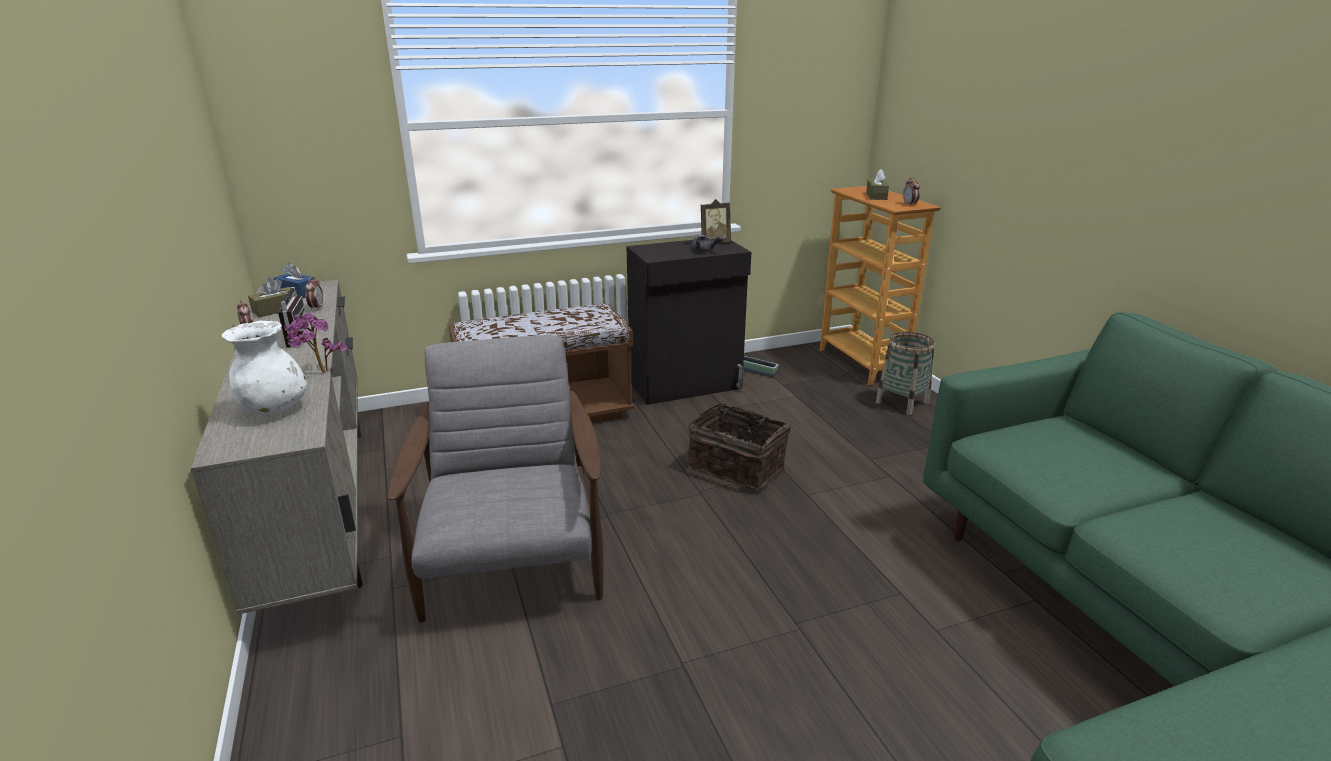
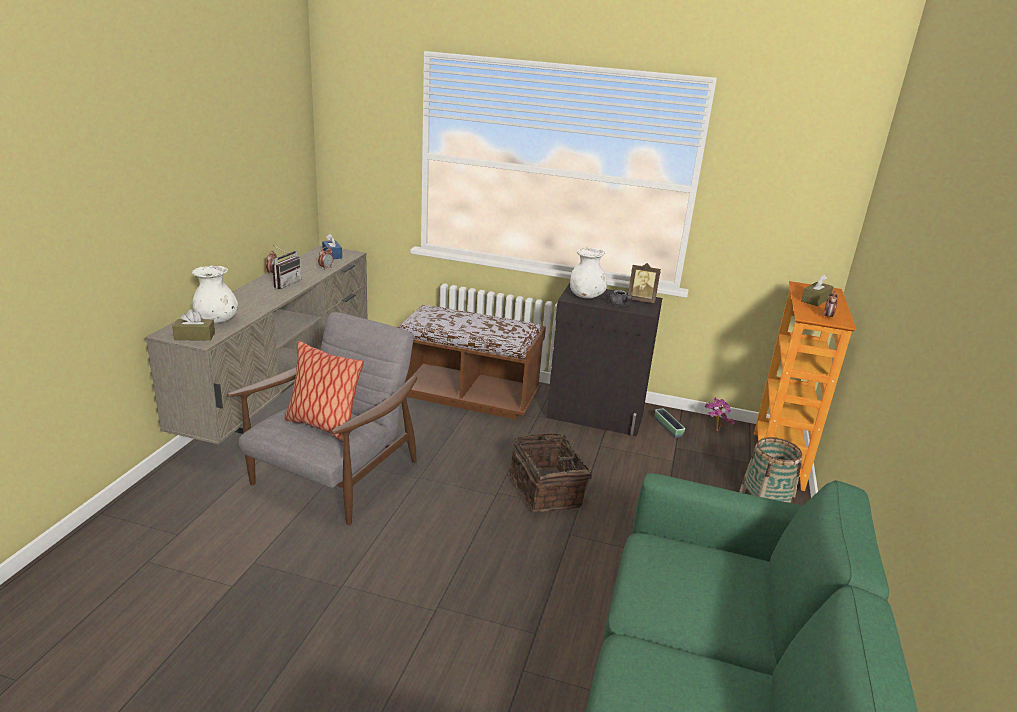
camera: 35 degrees right, 0 degrees up
brown tissue box [248,278,297,317] -> brown tissue box moved to [172,310,215,341]
potted plant [284,313,348,373] -> potted plant moved to [704,397,735,431]
none -> pillow [285,341,364,442]
none -> white vase [570,248,607,298]

